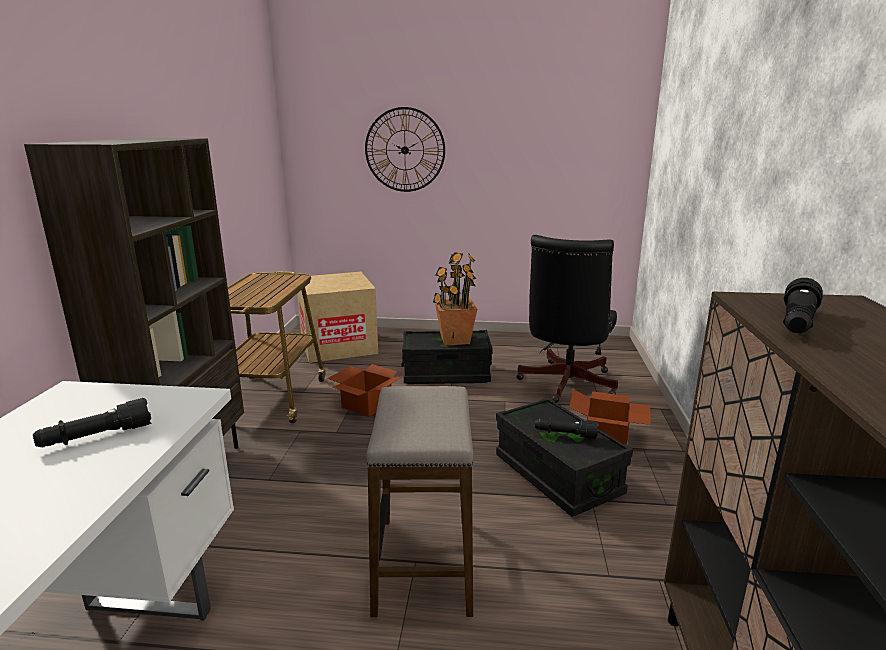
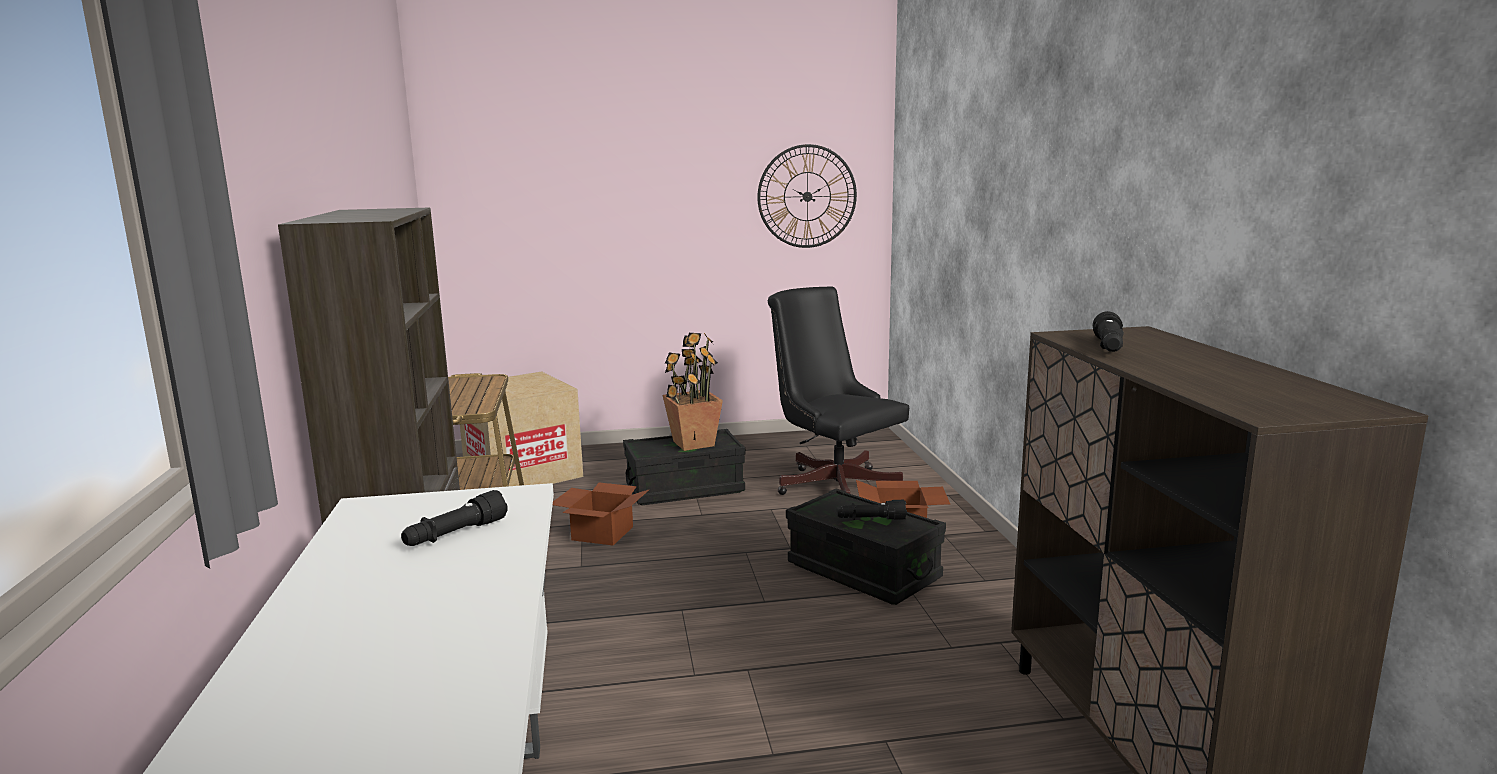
camera: 15 degrees left, 5 degrees down
wall clock [365,107,445,192] -> wall clock moved to [757,144,857,248]
stool [366,386,473,617] -> none
black office chair [516,235,618,403] -> black office chair turned 135 degrees clockwise [768,286,909,495]

